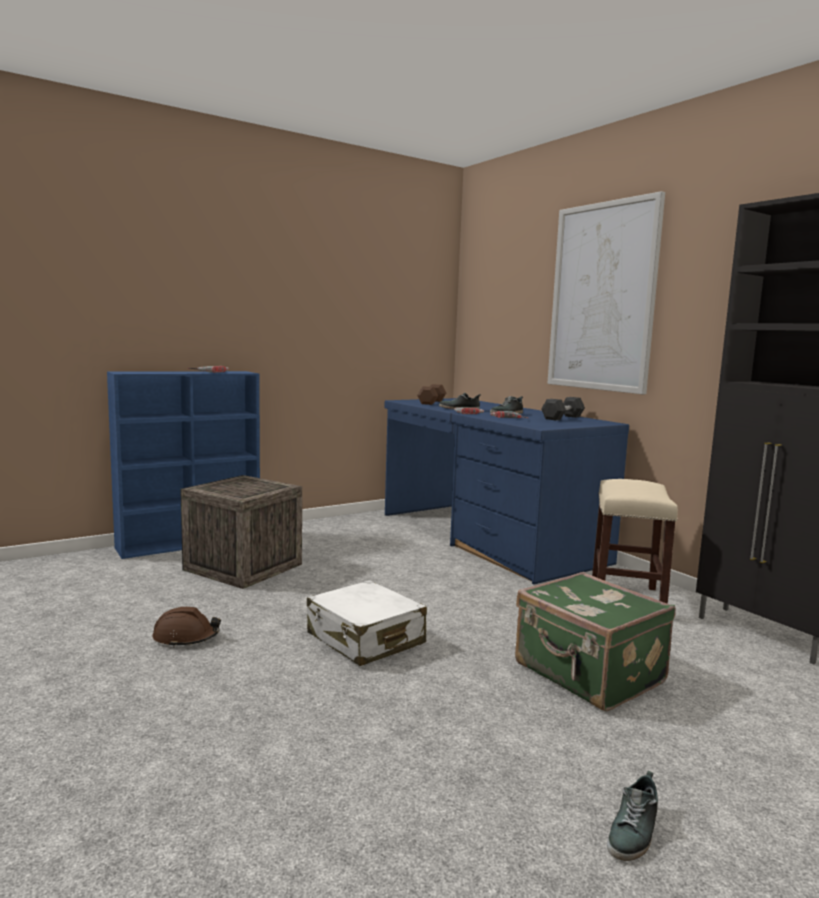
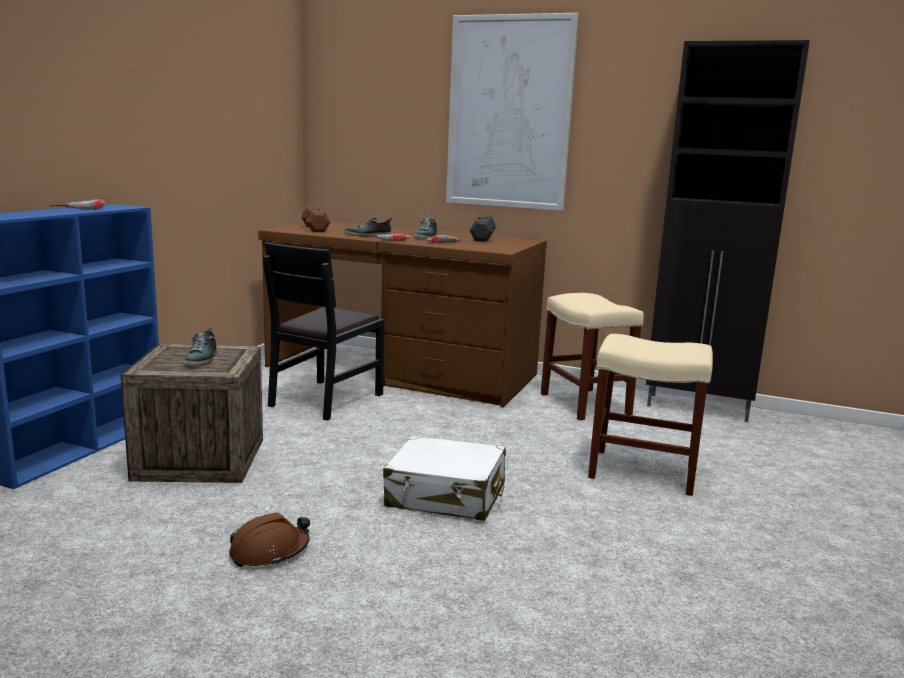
camera: 35 degrees left, 5 degrees up
blue desk [384,398,629,584] -> brown desk [258,221,547,407]
green suitcase [515,572,676,712] -> beige stool [588,334,713,496]
shoe [607,771,658,861] -> shoe moved to [183,328,217,366]
none -> black chair [263,242,384,421]

